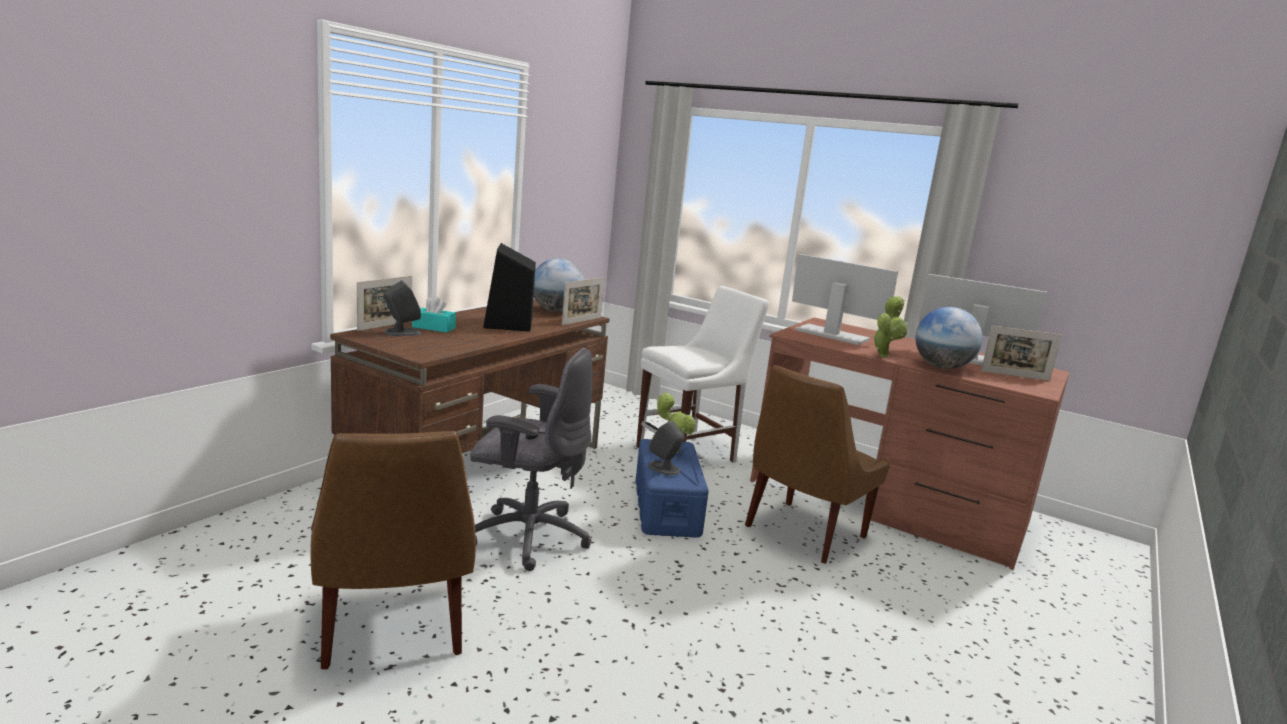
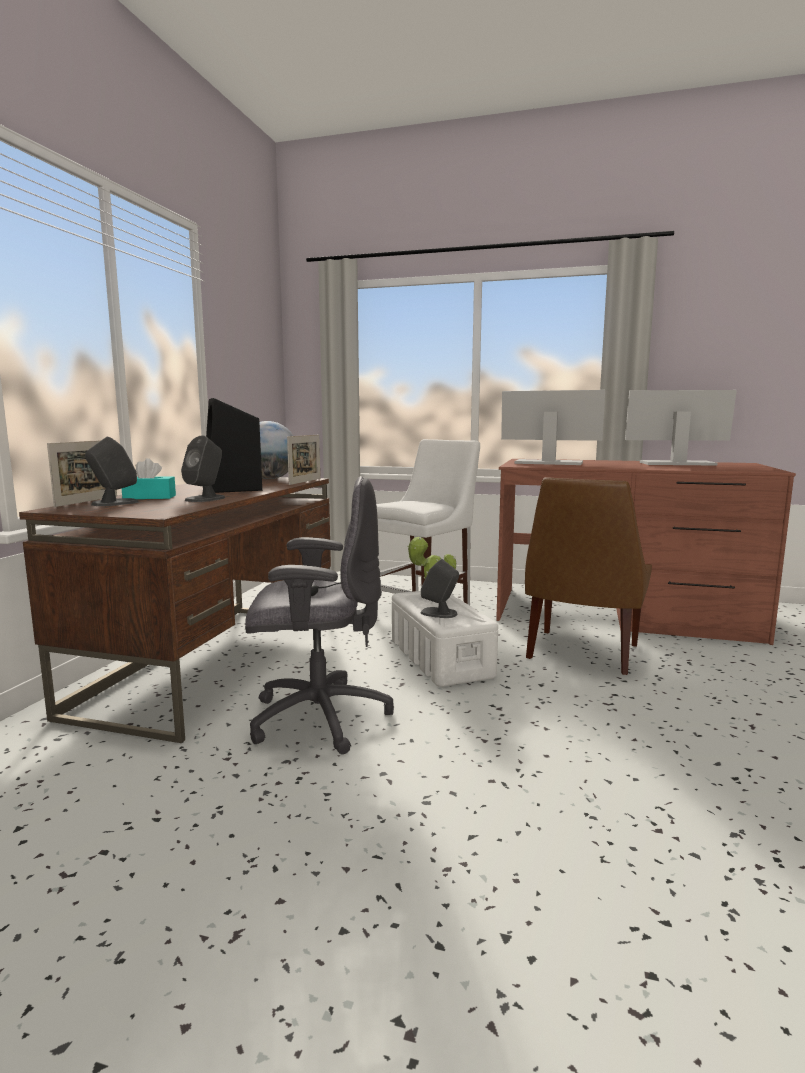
camera: 15 degrees left, 5 degrees down
brown chair [310,431,476,670] -> none
blue storage box [635,439,709,538] -> white storage box [392,591,498,687]
potted plant [872,295,908,358] -> none
globe [915,307,982,369] -> none
picture frame [981,326,1062,381] -> none
none -> grey speaker [181,436,225,502]

